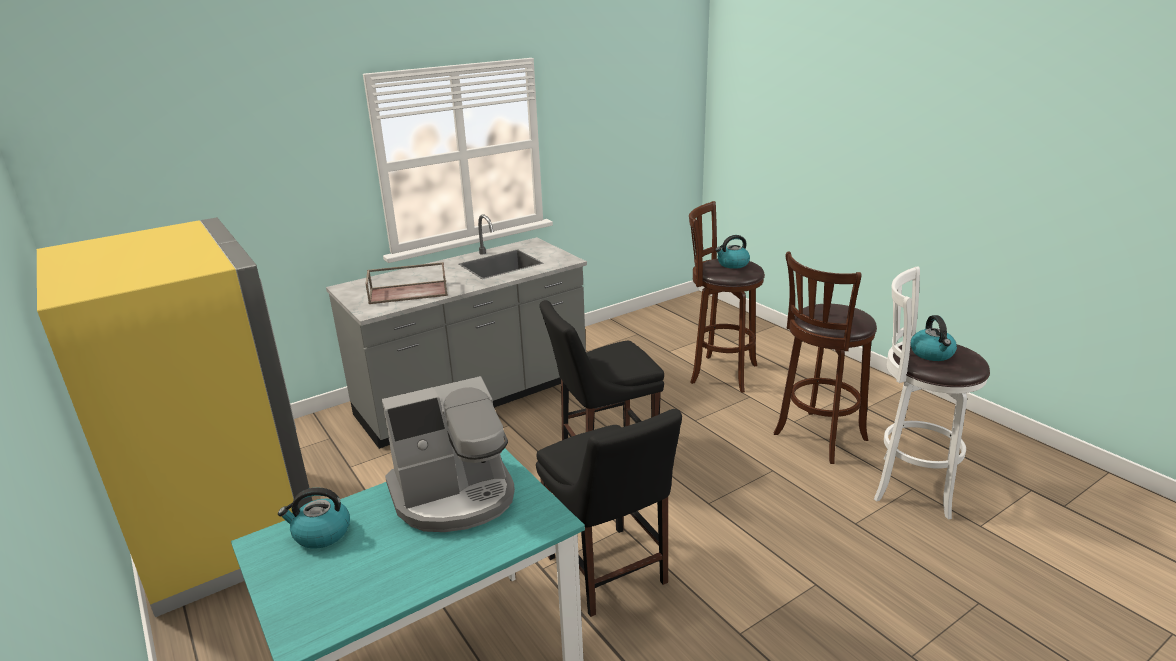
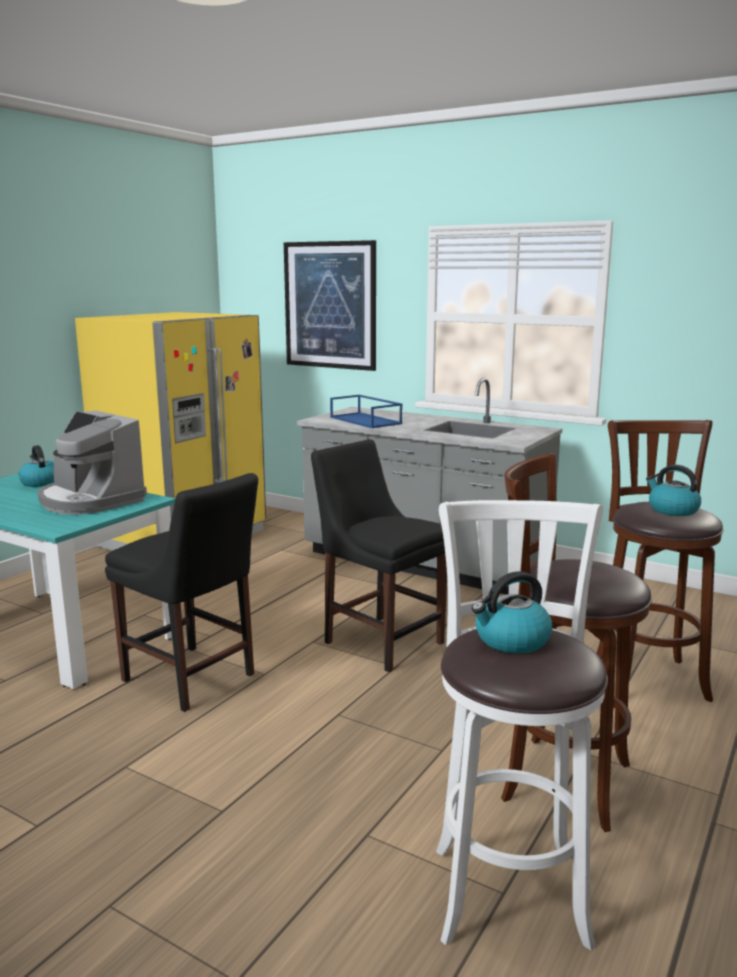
camera: 65 degrees right, 10 degrees down
brown tray [365,262,448,304] -> blue tray [330,395,402,428]
black chair [536,409,682,617] -> black chair turned 90 degrees counterclockwise [105,473,258,712]
none -> picture [284,240,376,371]

